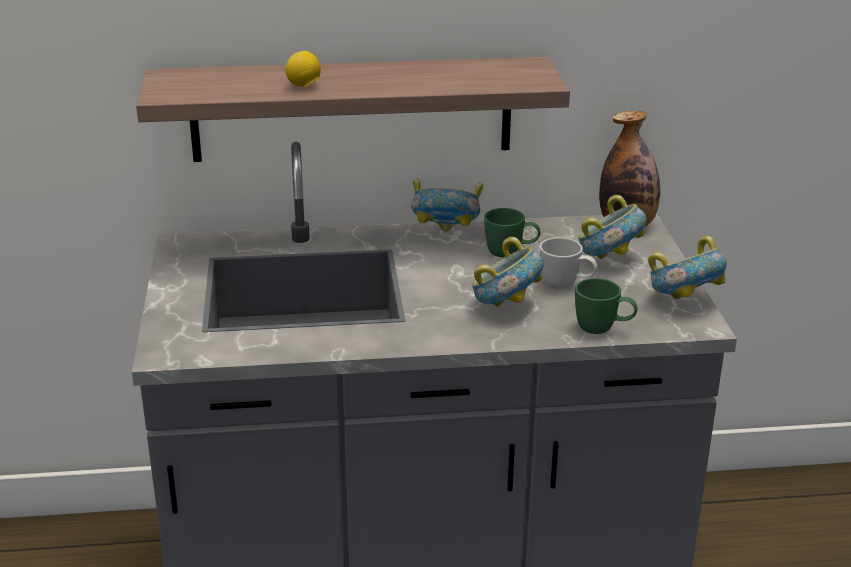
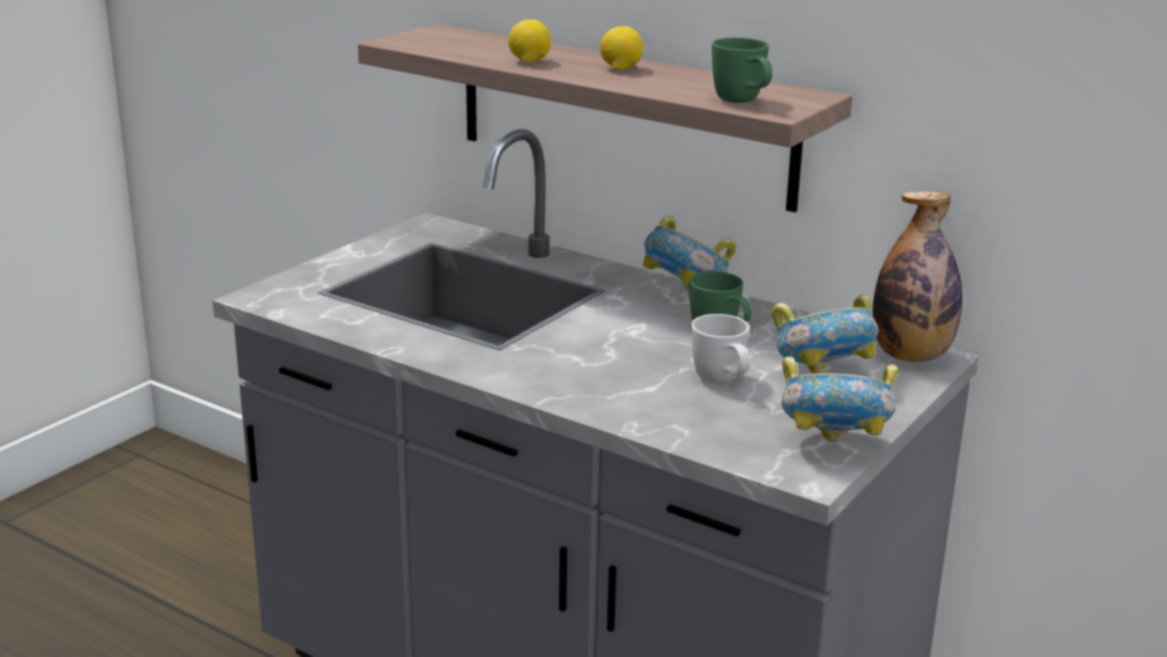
camera: 40 degrees right, 5 degrees down
bowl [472,237,544,307] -> none
green mug [575,278,638,334] -> green mug moved to [712,38,773,103]
none -> lemon [600,26,643,69]

